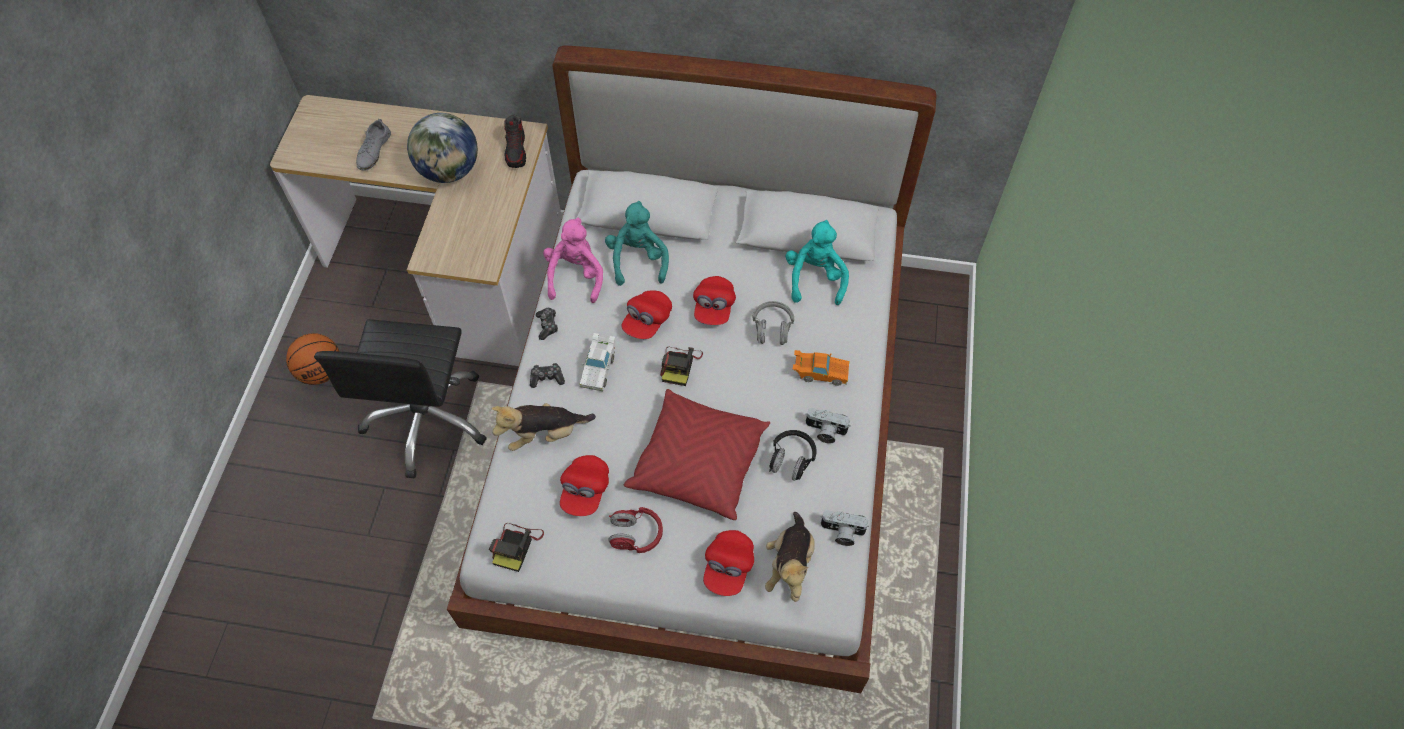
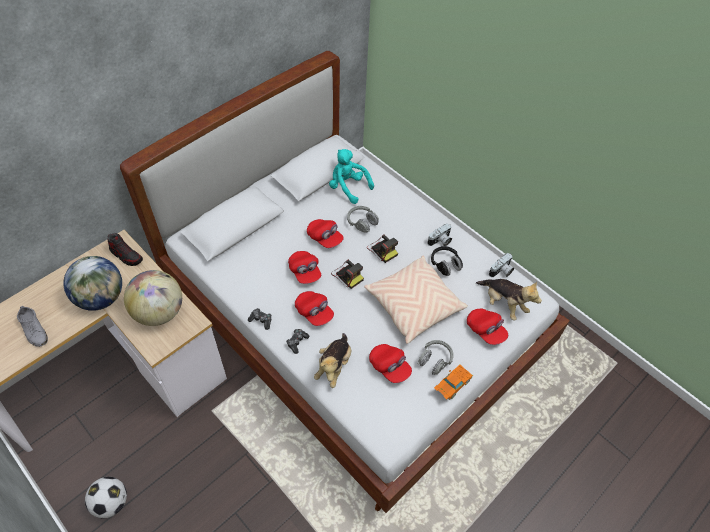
camera: 55 degrees left, 5 degrees down
basketball [286,333,340,385] -> football [85,477,127,518]
black office chair [314,319,487,478] -> none
camera [489,523,544,572] -> camera moved to [367,234,398,263]
pink plush toy [543,218,603,303] -> none
white toy car [579,333,615,391] -> red cap [295,291,334,326]
turquoise plush toy [605,201,669,286] -> none
red headphones [608,507,663,553] -> grey headphones [417,340,454,375]
red pillow [624,389,770,520] -> beige pillow [364,256,468,344]
orange toy car [793,350,850,386] -> orange toy car moved to [434,364,473,400]
none -> globe [124,270,182,326]

